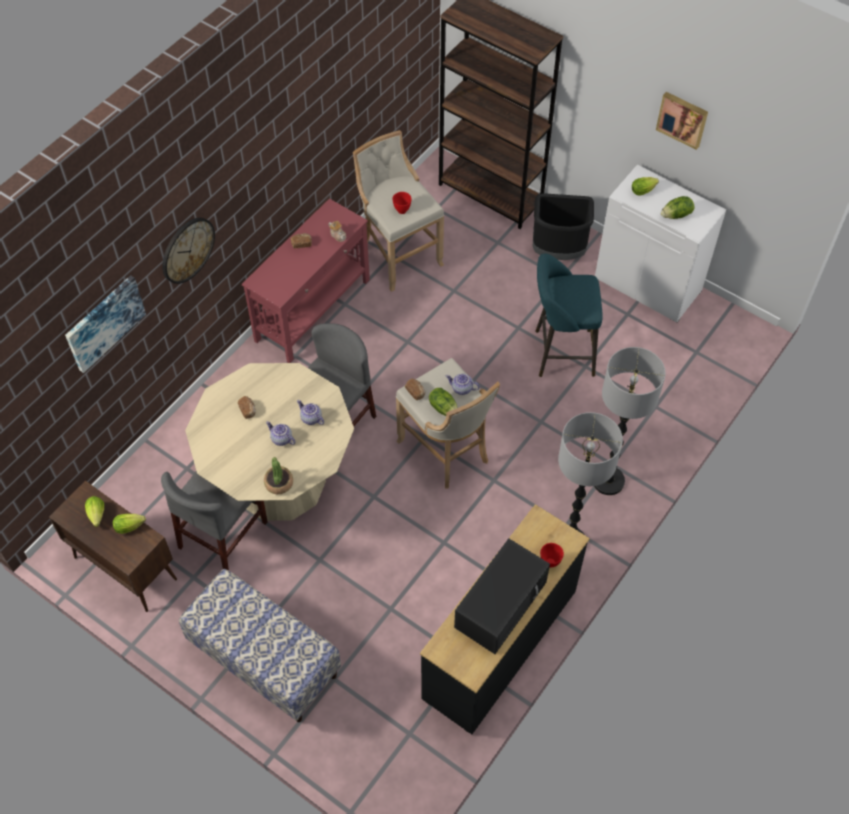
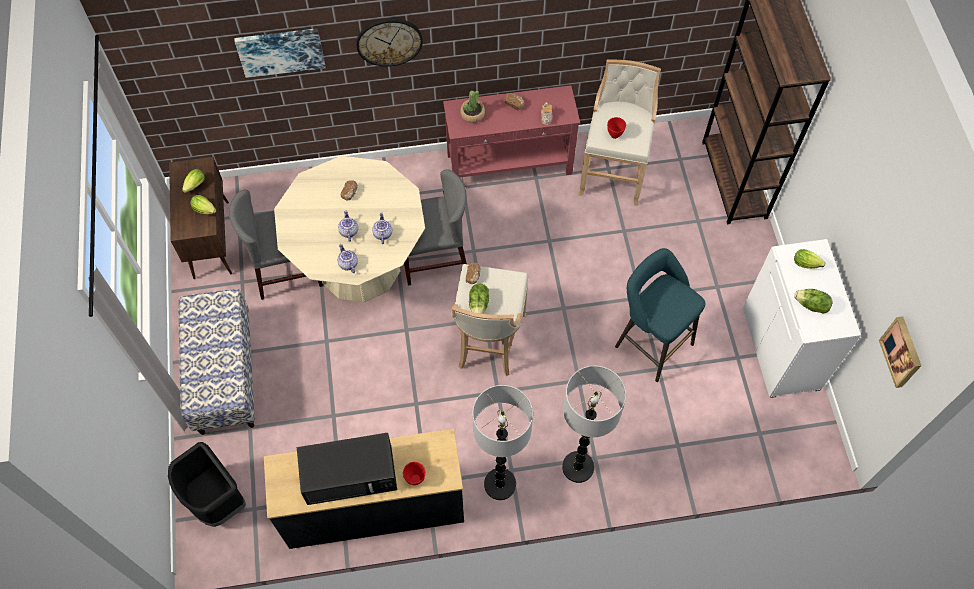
camera: 45 degrees right, 5 degrees up
potted plant [264,457,293,494] -> potted plant moved to [460,90,485,123]
teapot [446,374,480,395] -> teapot moved to [337,244,358,273]
black trash can [533,193,594,260] -> black trash can moved to [168,442,246,527]
picture [656,92,708,150] -> picture moved to [879,316,922,388]

